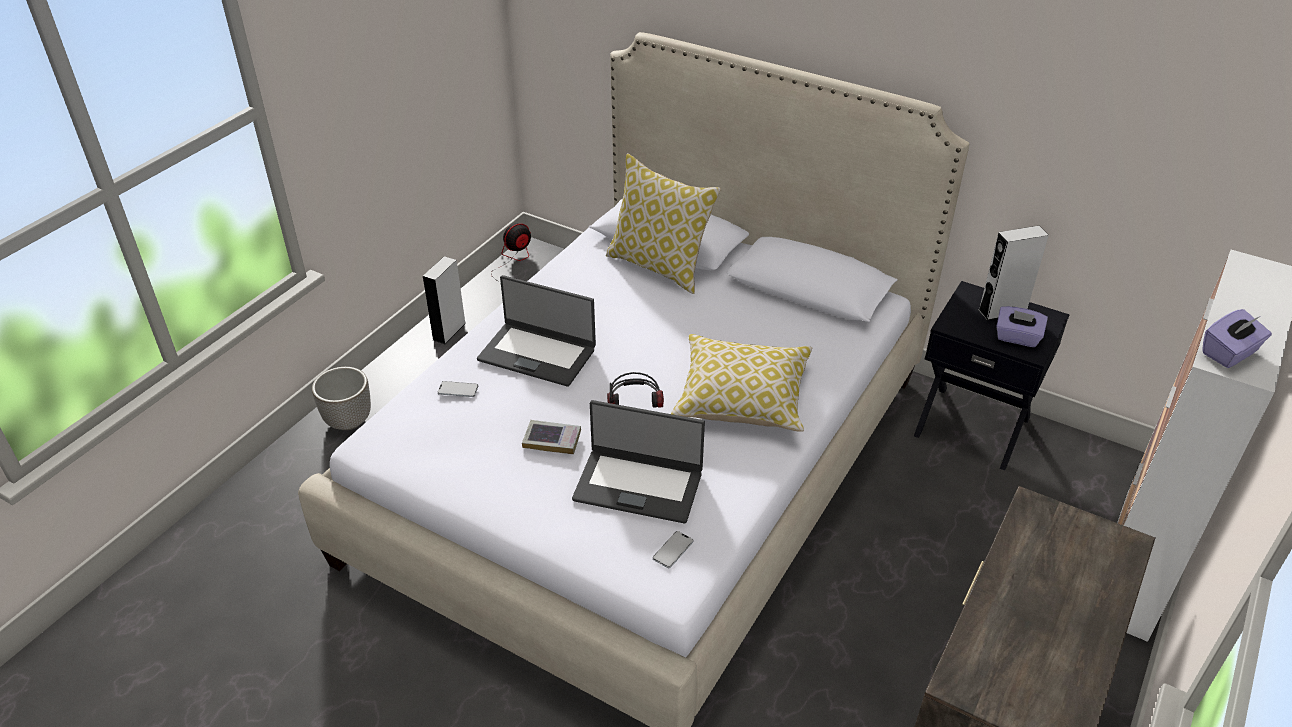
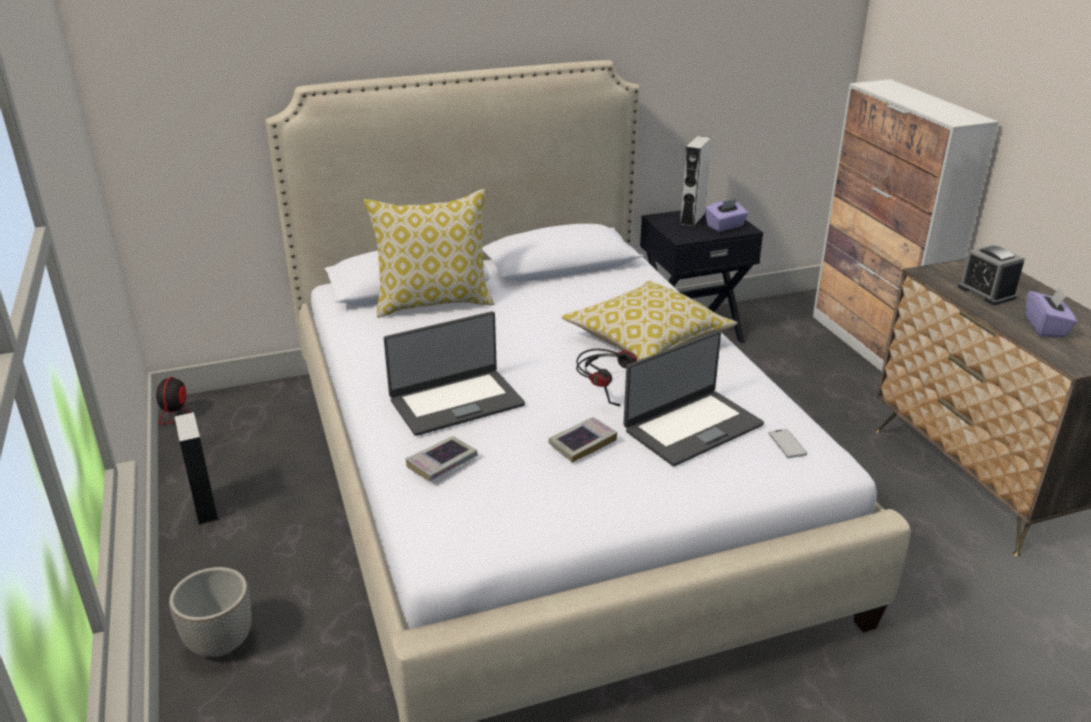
camera: 50 degrees left, 10 degrees down
phone [438,381,478,397] -> book [405,436,478,482]
purple tissue box [1202,309,1272,368] -> purple tissue box moved to [1026,287,1077,337]
none -> alarm clock [958,244,1025,305]

